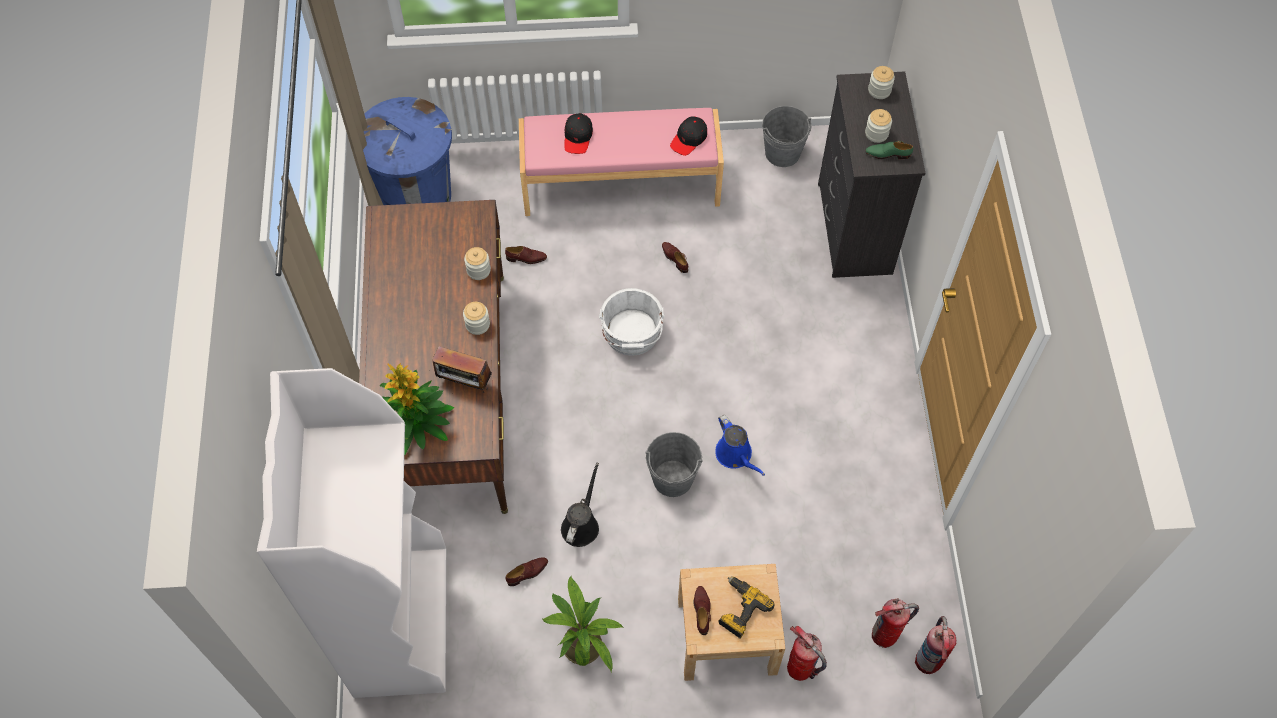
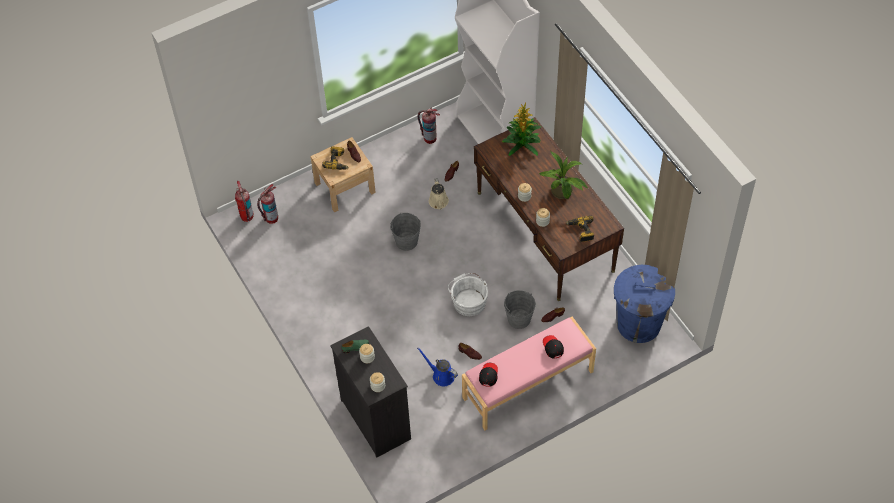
camera: 155 degrees right, 5 degrees down
radio [432,346,492,390] -> none
potted plant [543,576,624,672] -> potted plant moved to [539,151,588,199]
black watering can [561,463,599,547] -> beige watering can [429,178,449,210]
blue watering can [715,415,765,476] -> blue watering can moved to [417,348,458,386]
grey bucket [762,106,811,167] -> grey bucket moved to [504,290,536,329]
fire extinguisher [787,626,827,681] -> fire extinguisher moved to [418,108,440,144]
none -> power drill [565,216,594,242]

